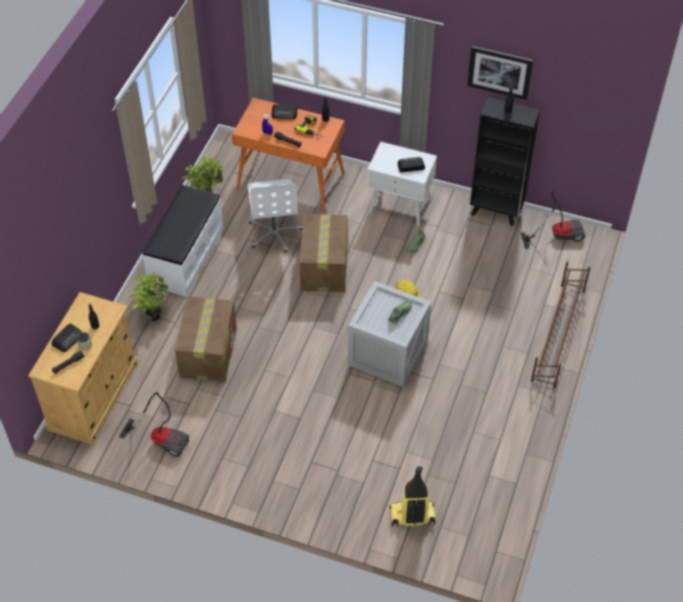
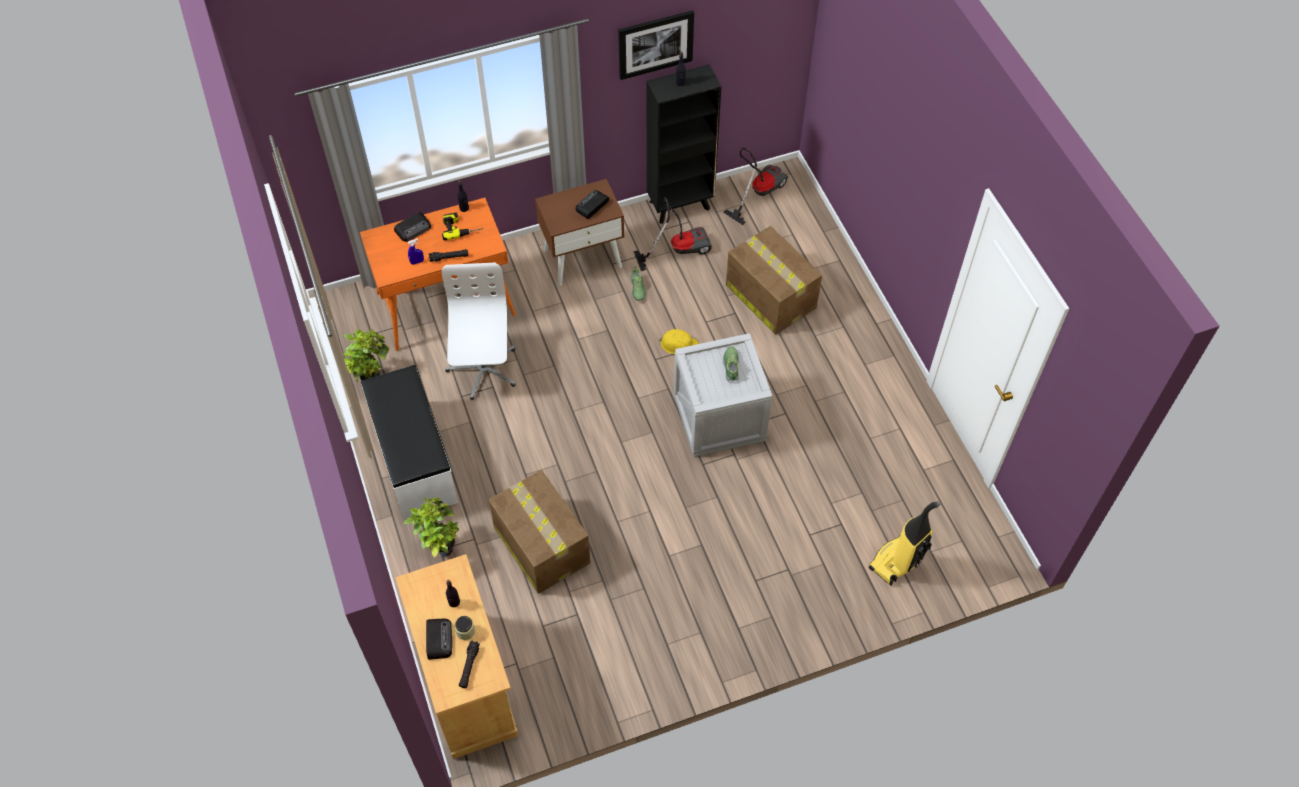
camera: 40 degrees left, 5 degrees up
vacuum cleaner [119,392,189,457] -> vacuum cleaner moved to [633,197,712,271]
white office chair [248,179,302,252] -> white office chair turned 135 degrees counterclockwise [442,263,515,400]
cardboard box [299,214,348,292] -> cardboard box moved to [726,226,822,335]
white nightstand [367,141,437,226] -> brown nightstand [535,179,624,286]
brown shoe rack [531,261,590,388] -> none

